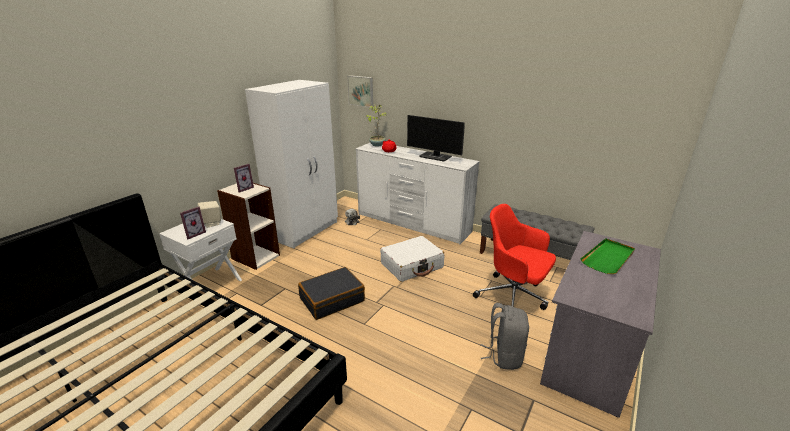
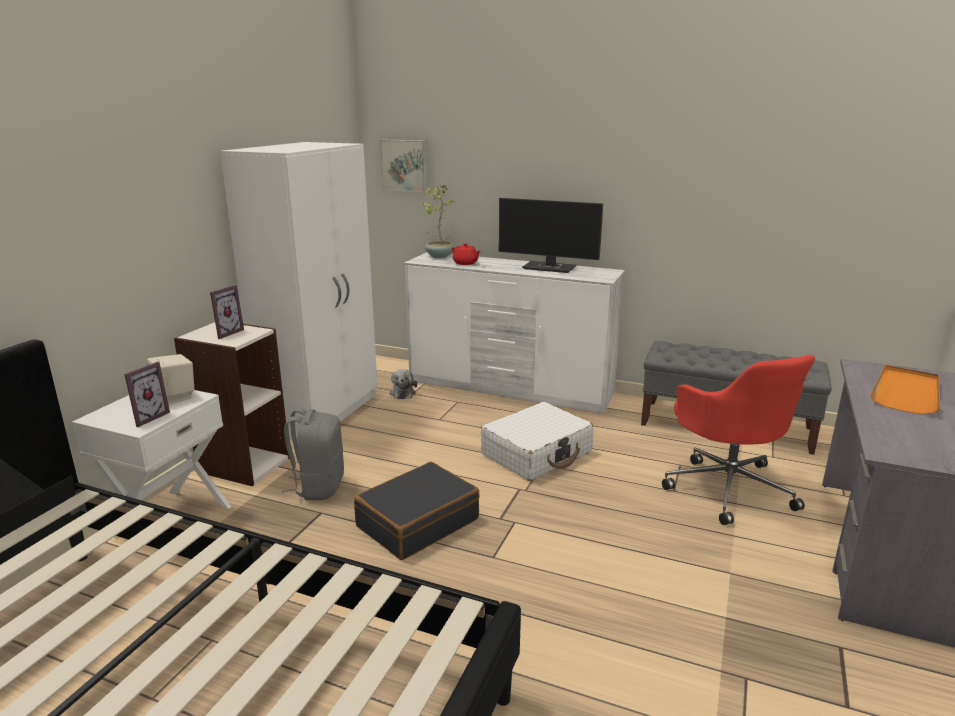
camera: 10 degrees left, 5 degrees down
red office chair [473,204,556,310] -> red office chair turned 135 degrees counterclockwise [662,354,815,525]
grey backpack [481,303,529,370] -> grey backpack moved to [281,408,344,500]
green tray [580,238,635,274] -> orange tray [870,365,940,415]

